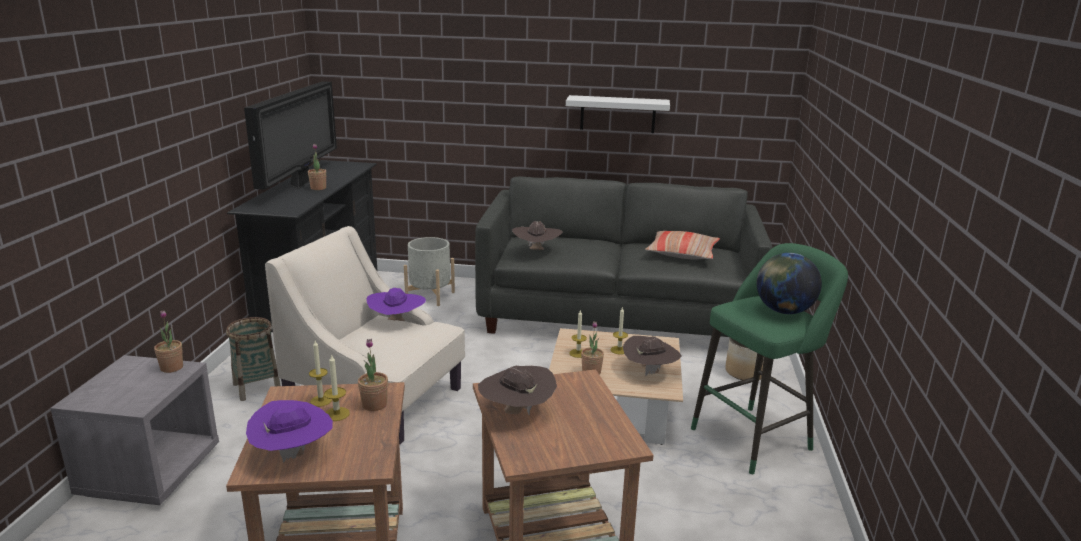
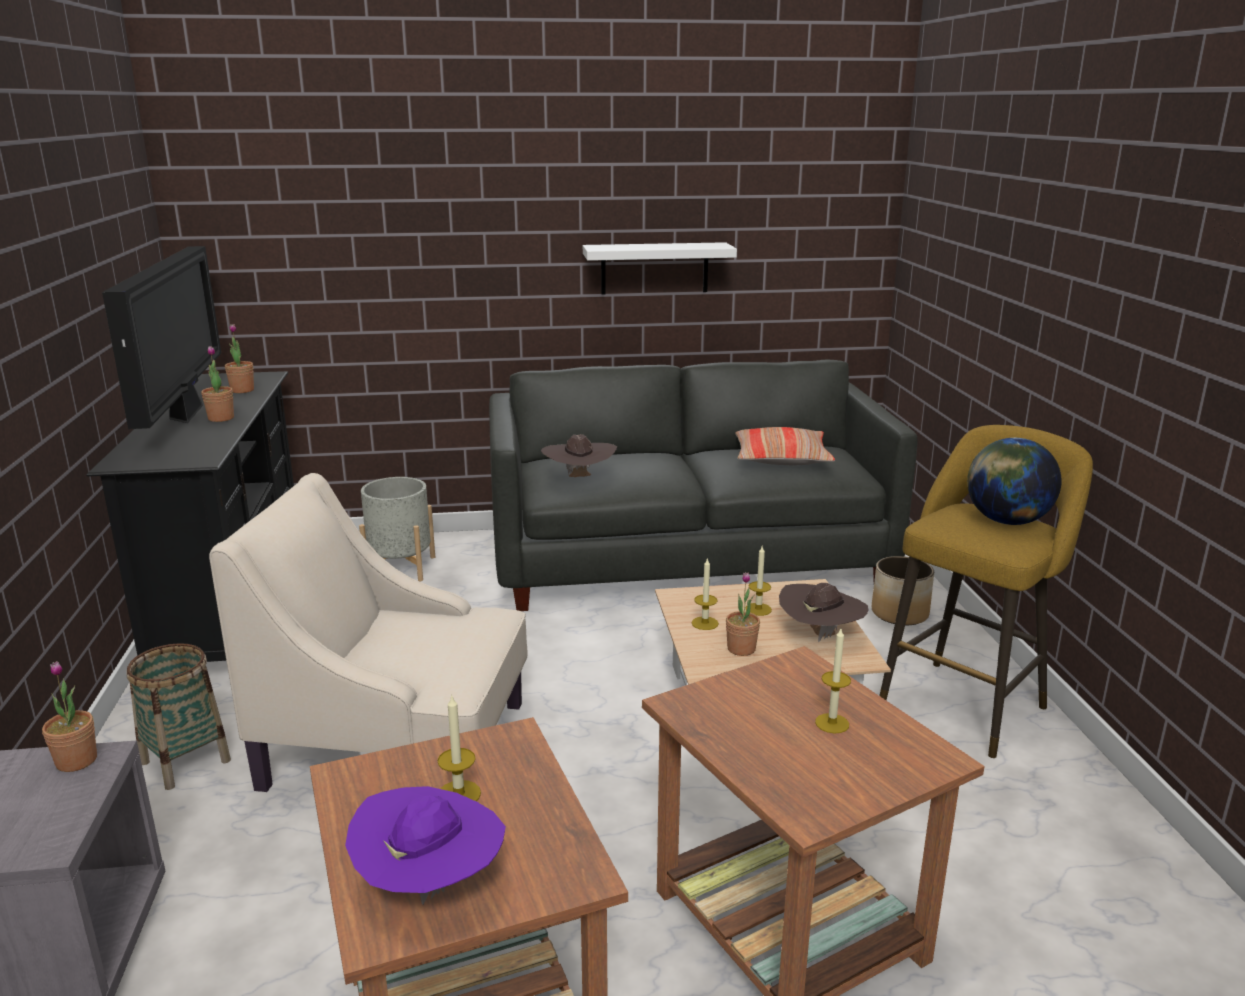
camera: 15 degrees left, 0 degrees up
candle [309,341,332,407] -> candle moved to [815,629,851,733]
potted plant [358,339,388,411] -> potted plant moved to [225,324,254,393]
purple hat [366,288,426,321] -> none
brown hat [478,366,557,415] -> none
green stool [691,243,848,474] -> yellow stool [879,425,1093,758]

